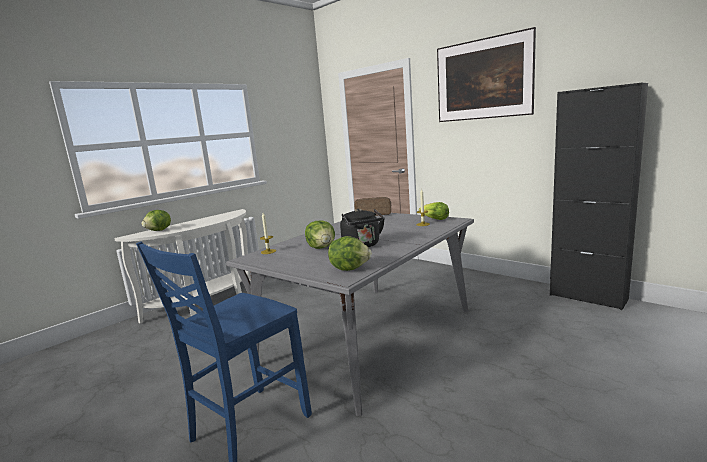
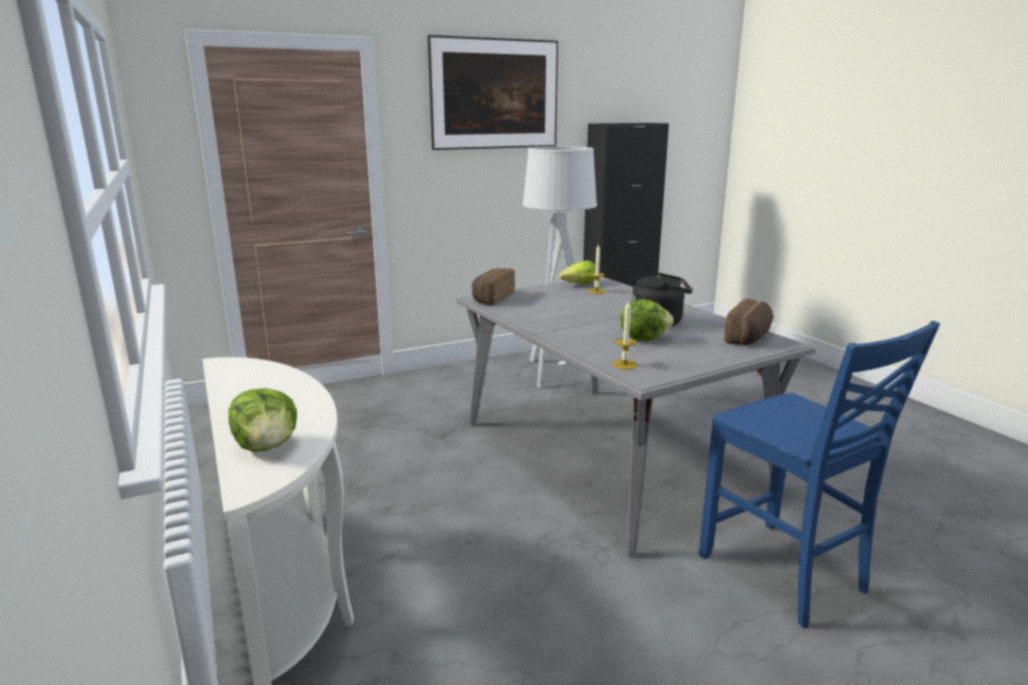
camera: 70 degrees left, 5 degrees up
lettuce [328,236,372,271] -> bread [724,299,774,345]
none -> grey floor lamp [523,146,597,388]

